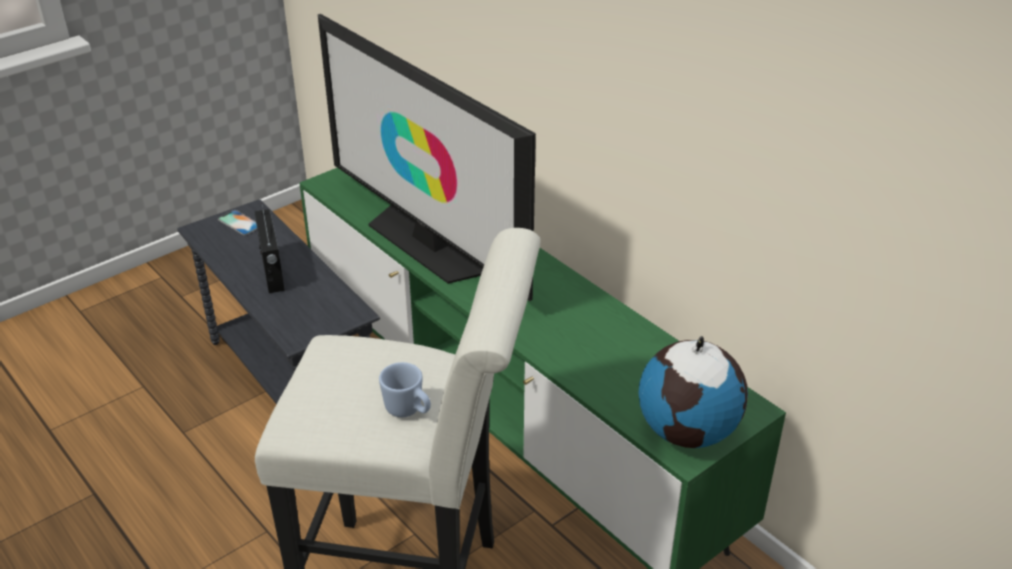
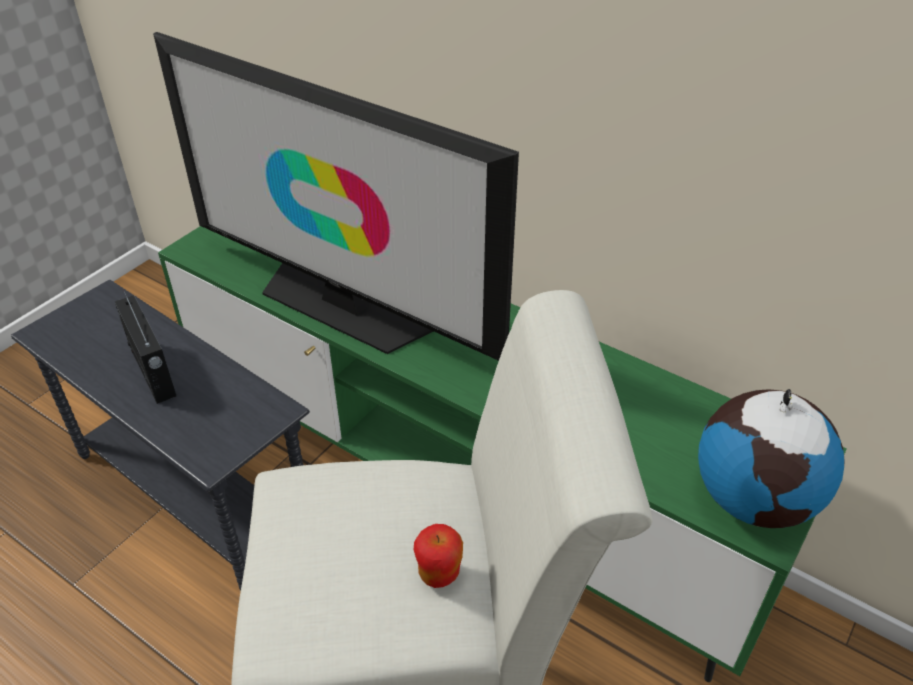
camera: 15 degrees left, 5 degrees up
phone [218,210,257,236] -> none
blue mug [379,362,431,417] -> apple [414,524,463,588]

